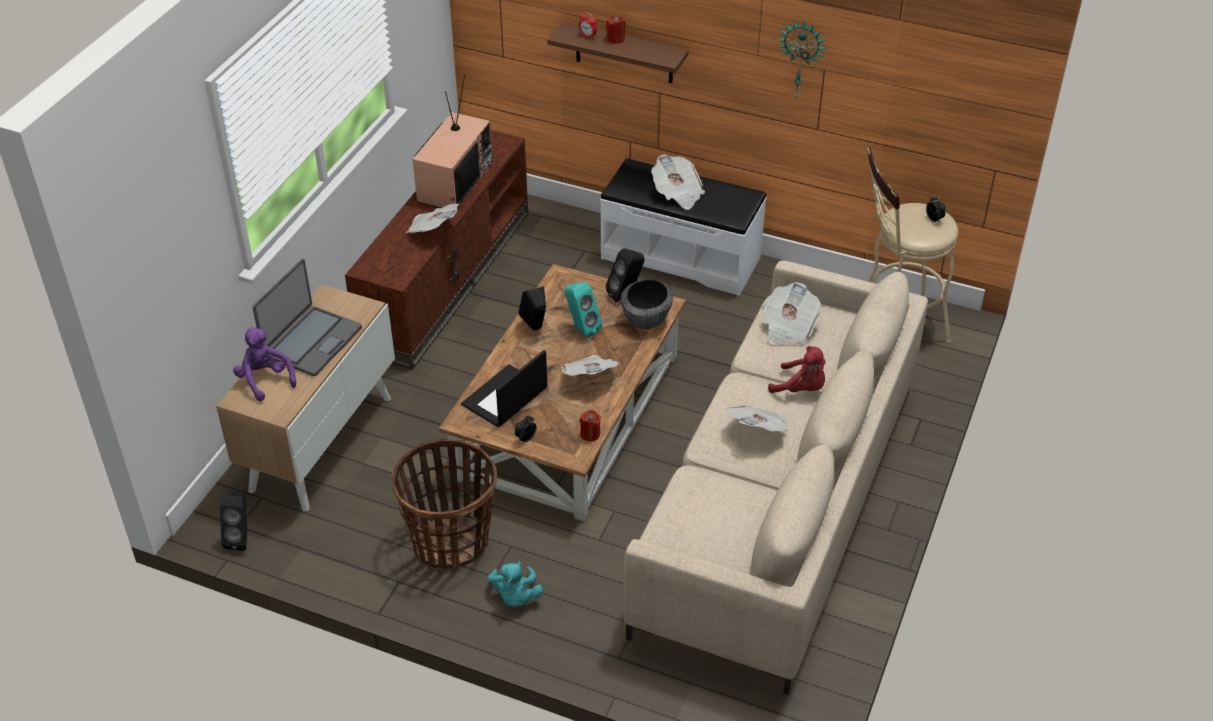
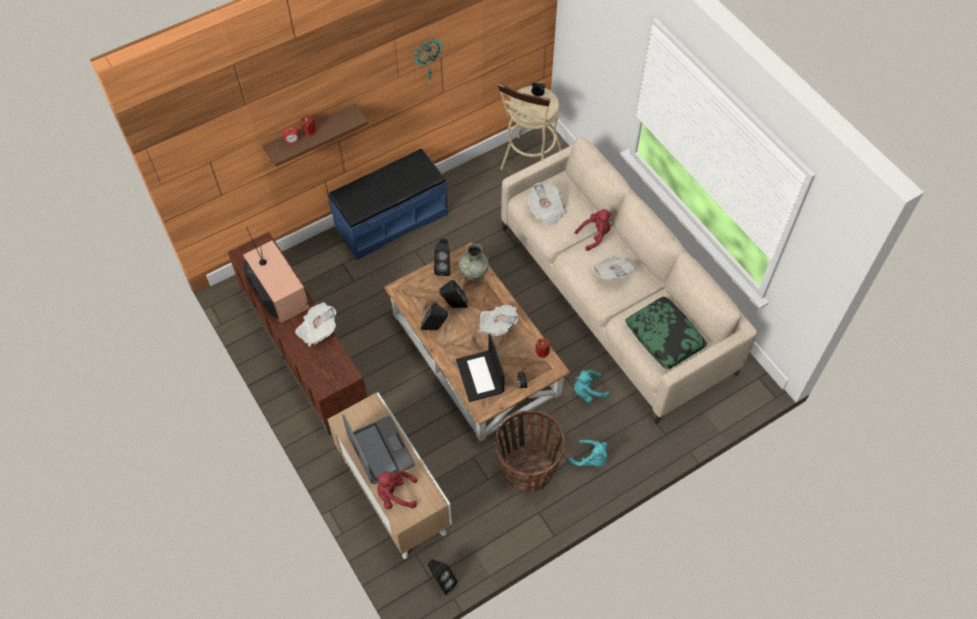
camera: 55 degrees left, 15 degrees up
purple plush toy [233,327,296,402] -> red plush toy [375,471,417,509]
turquoise speaker [565,282,603,338] -> black speaker [439,280,468,308]
white bench [600,158,767,296] -> blue bench [328,149,448,260]
bowl [620,279,673,329] -> grey vase [458,244,489,281]
newspaper [651,154,705,210] -> none
none -> turquoise plush toy [574,370,609,403]
none -> pillow [625,297,707,369]

